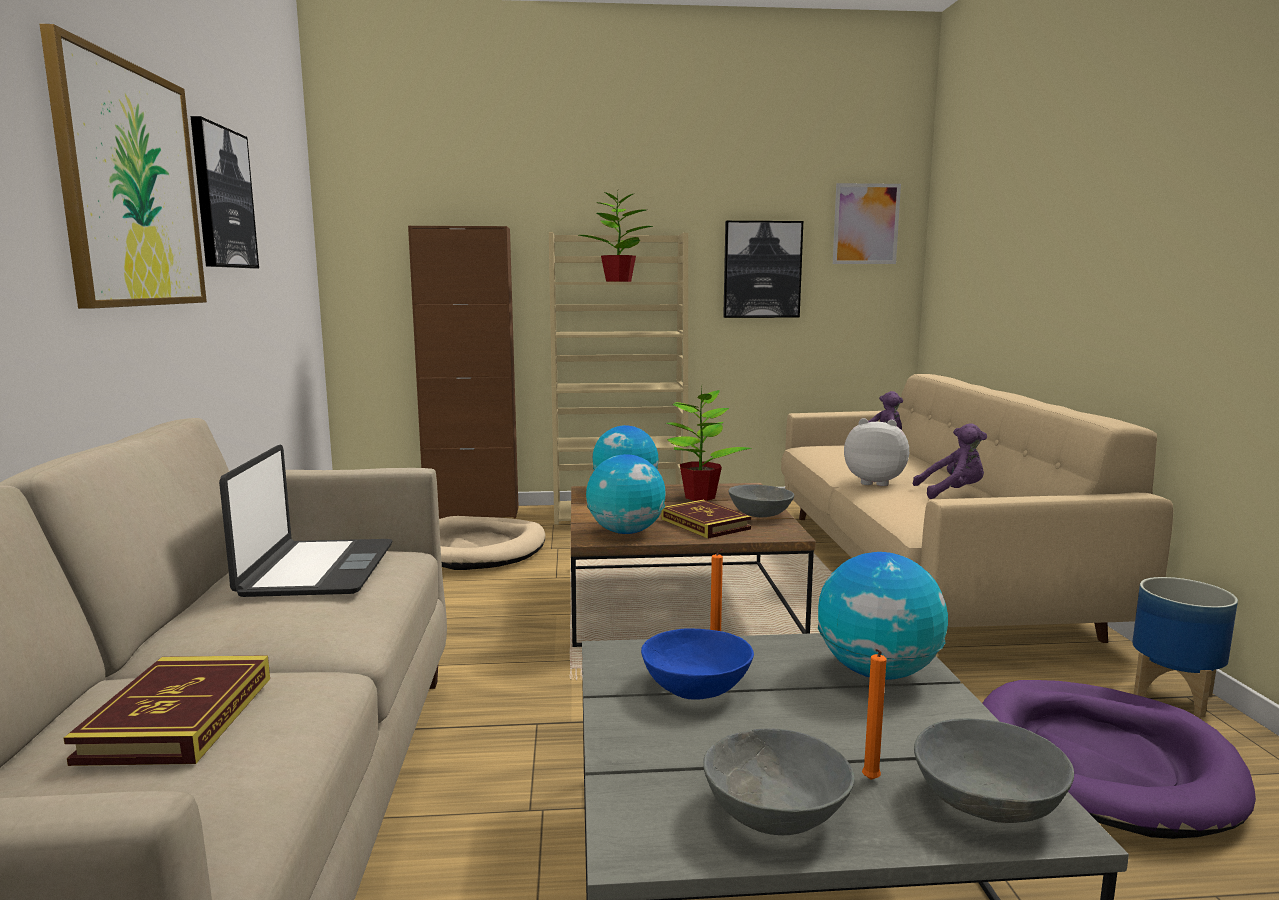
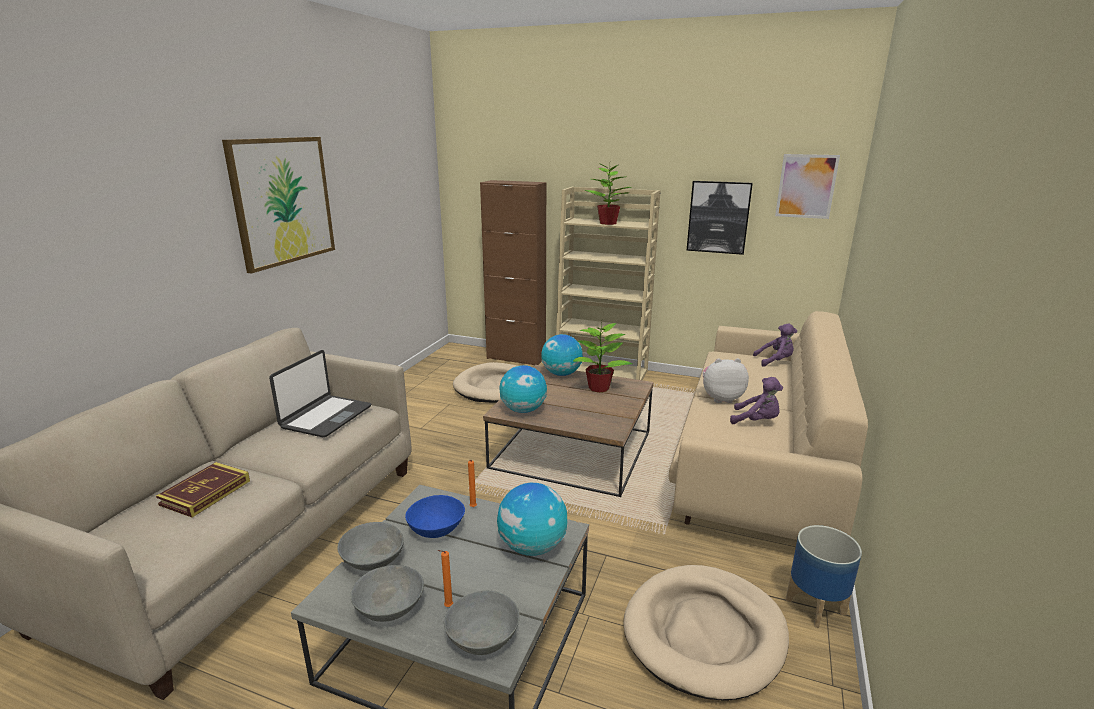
camera: 25 degrees right, 10 degrees up
picture [190,116,259,268] -> none
book [661,500,751,539] -> none
grey bowl [728,485,794,517] -> grey bowl moved to [337,522,404,571]
plush toy [844,418,909,486] -> plush toy turned 45 degrees counterclockwise [703,358,749,403]
purple dog bed [982,680,1256,839] -> beige dog bed [623,565,789,701]

